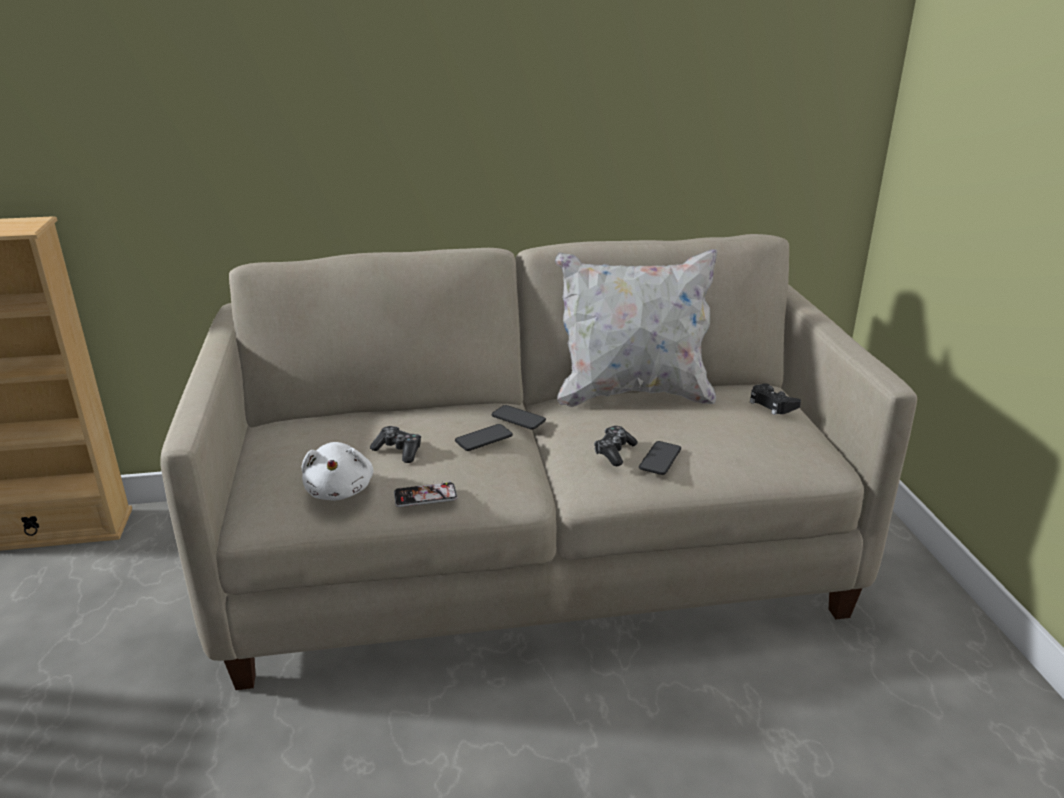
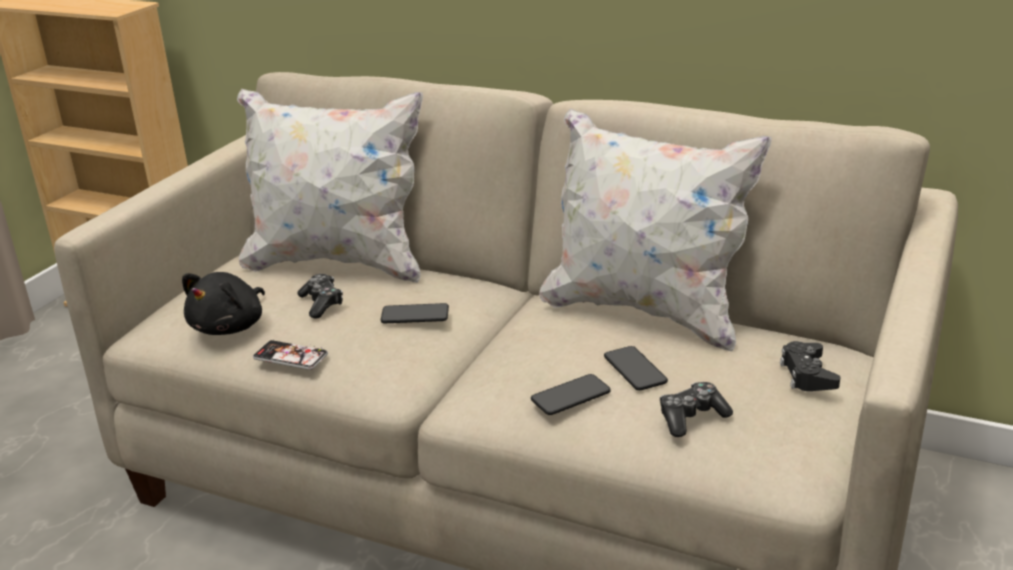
camera: 35 degrees right, 0 degrees up
white plush toy [302,442,373,500] -> black plush toy [182,272,265,335]
phone [492,405,546,430] -> phone moved to [604,346,668,390]
game controller [594,426,638,466] -> game controller moved to [660,382,733,437]
none -> white pillow [237,89,423,283]

